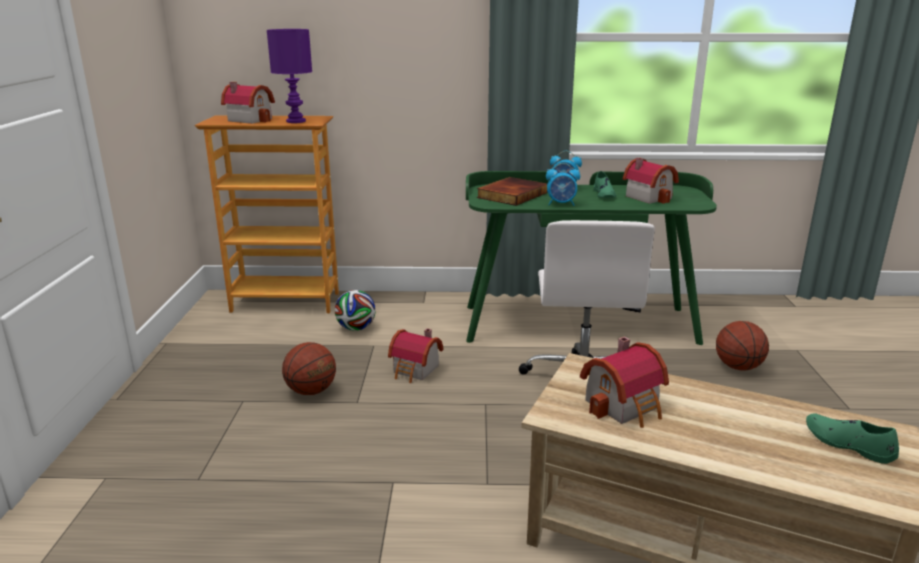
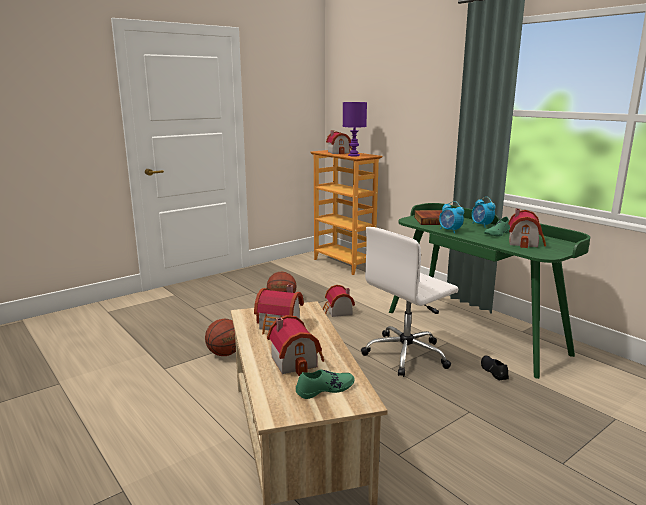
camera: 50 degrees right, 5 degrees down
football [335,290,376,331] -> none
basketball [716,321,769,371] -> basketball moved to [205,319,236,356]
green shoe [806,413,899,464] -> green shoe turned 60 degrees clockwise [296,370,354,399]
none -> toy house [267,315,324,376]
none -> black shoe [481,356,509,380]

